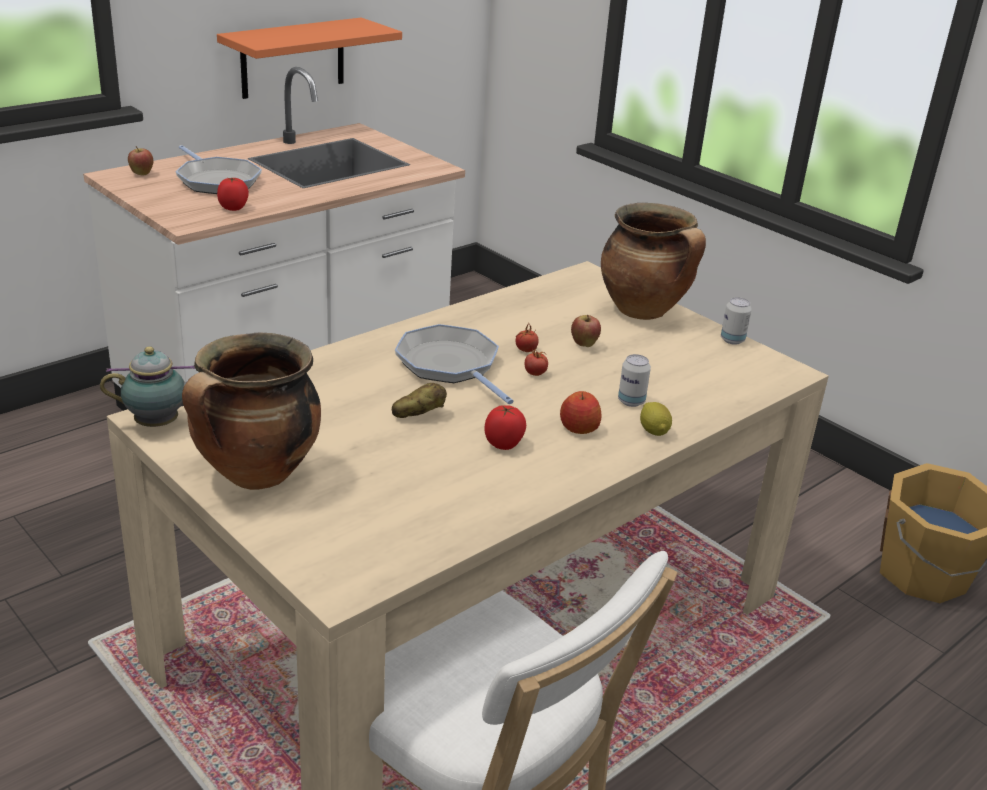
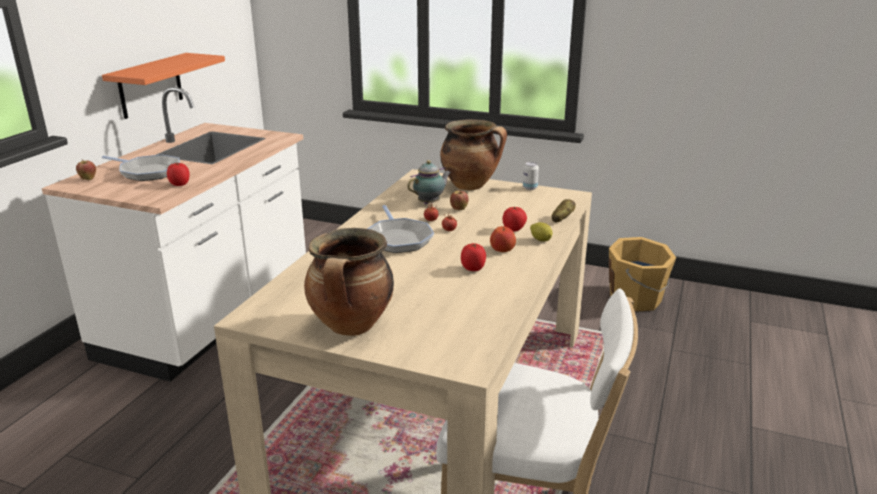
camera: 25 degrees left, 5 degrees down
teapot [100,346,195,427] -> teapot moved to [407,160,451,204]
potato [392,383,447,418] -> potato moved to [552,199,576,222]
frying pan [395,324,514,404] -> frying pan turned 135 degrees counterclockwise [367,205,434,253]
can [618,354,651,407] -> tomato [502,206,527,232]

